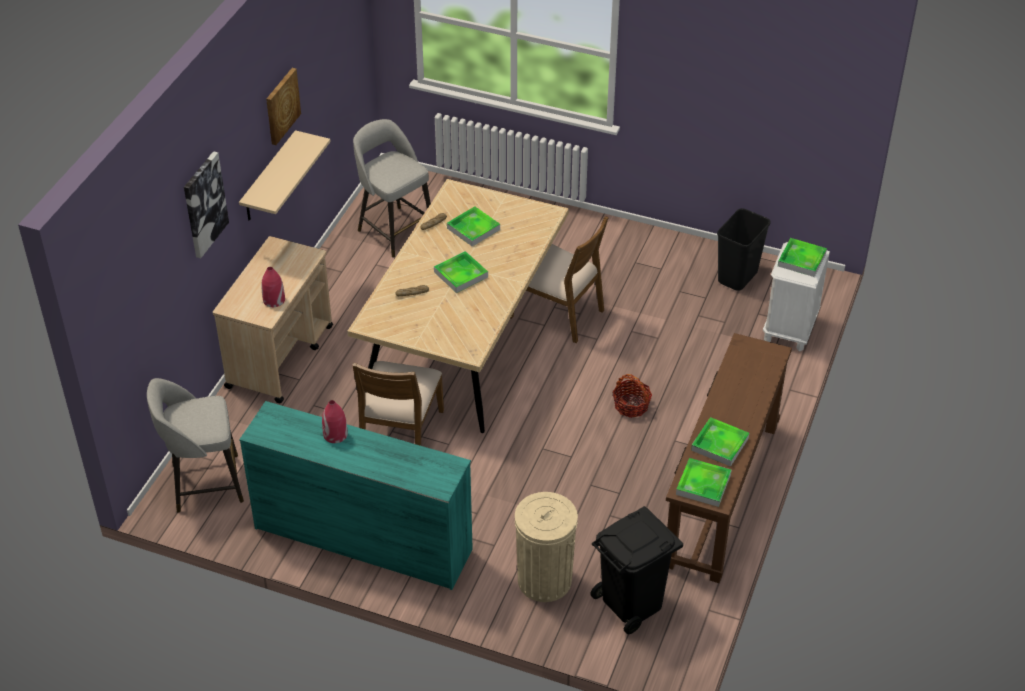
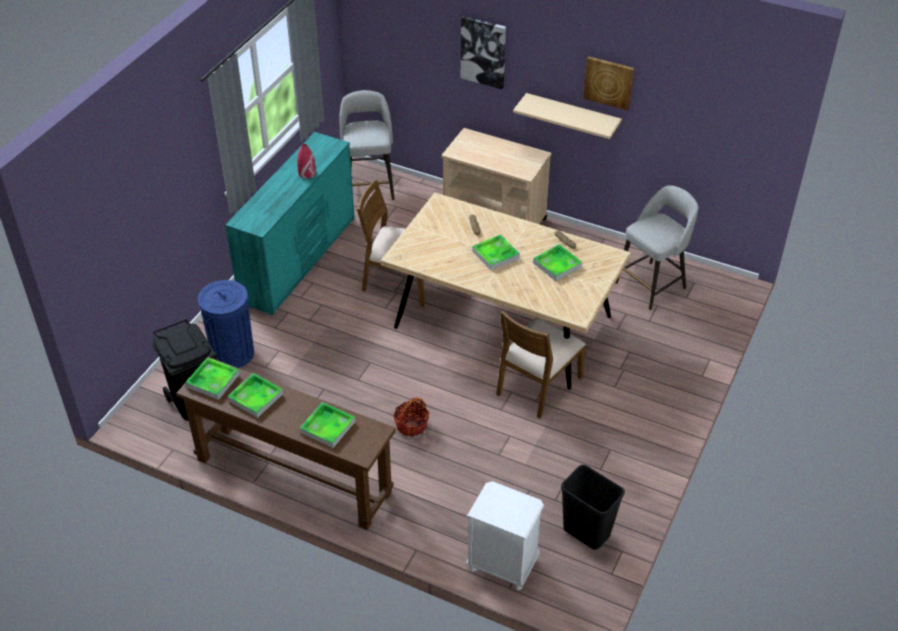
camera: 95 degrees right, 0 degrees up
red vase [261,267,285,307] -> none
beige trash can [515,492,578,602] -> blue trash can [198,280,254,368]
tray [778,238,827,277] -> tray moved to [300,402,355,448]

